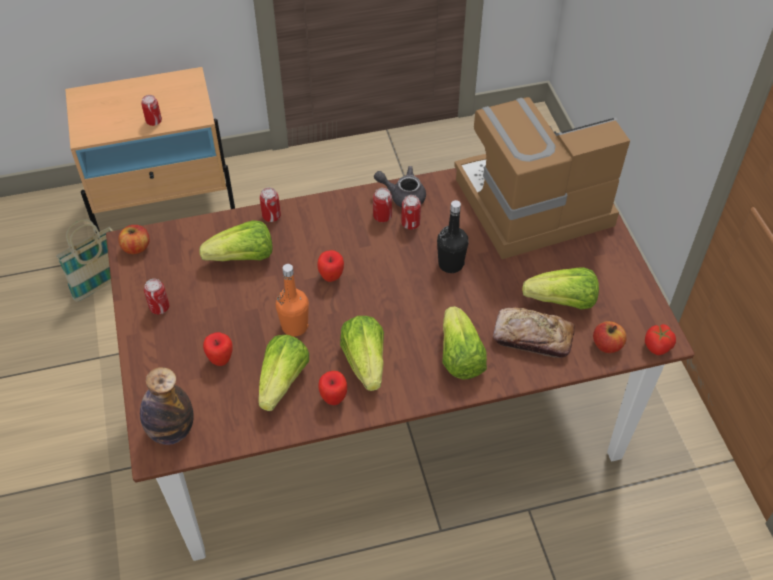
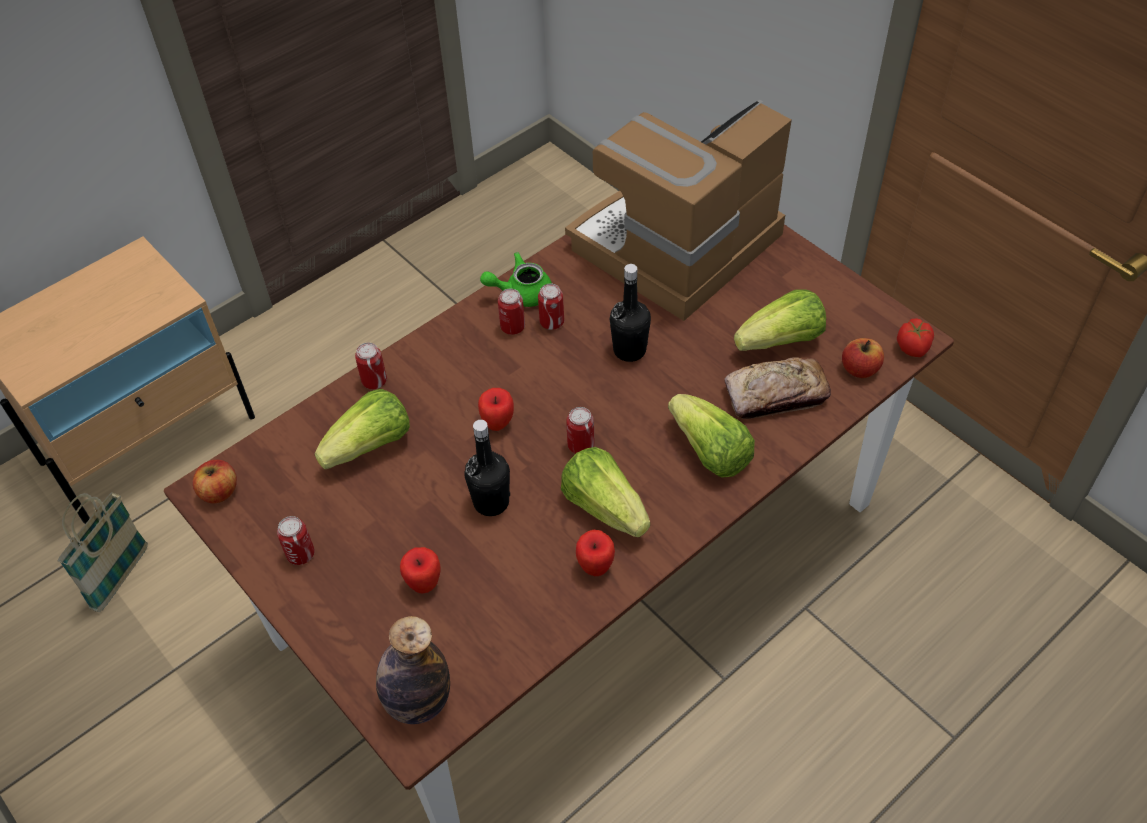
camera: 25 degrees left, 0 degrees up
can [141,95,162,126] -> can moved to [566,407,595,454]
lettuce [258,335,309,411] -> none
orange bottle [276,264,309,337] -> black bottle [464,420,510,516]
grey teapot [374,166,426,207] -> green teapot [480,252,552,307]

